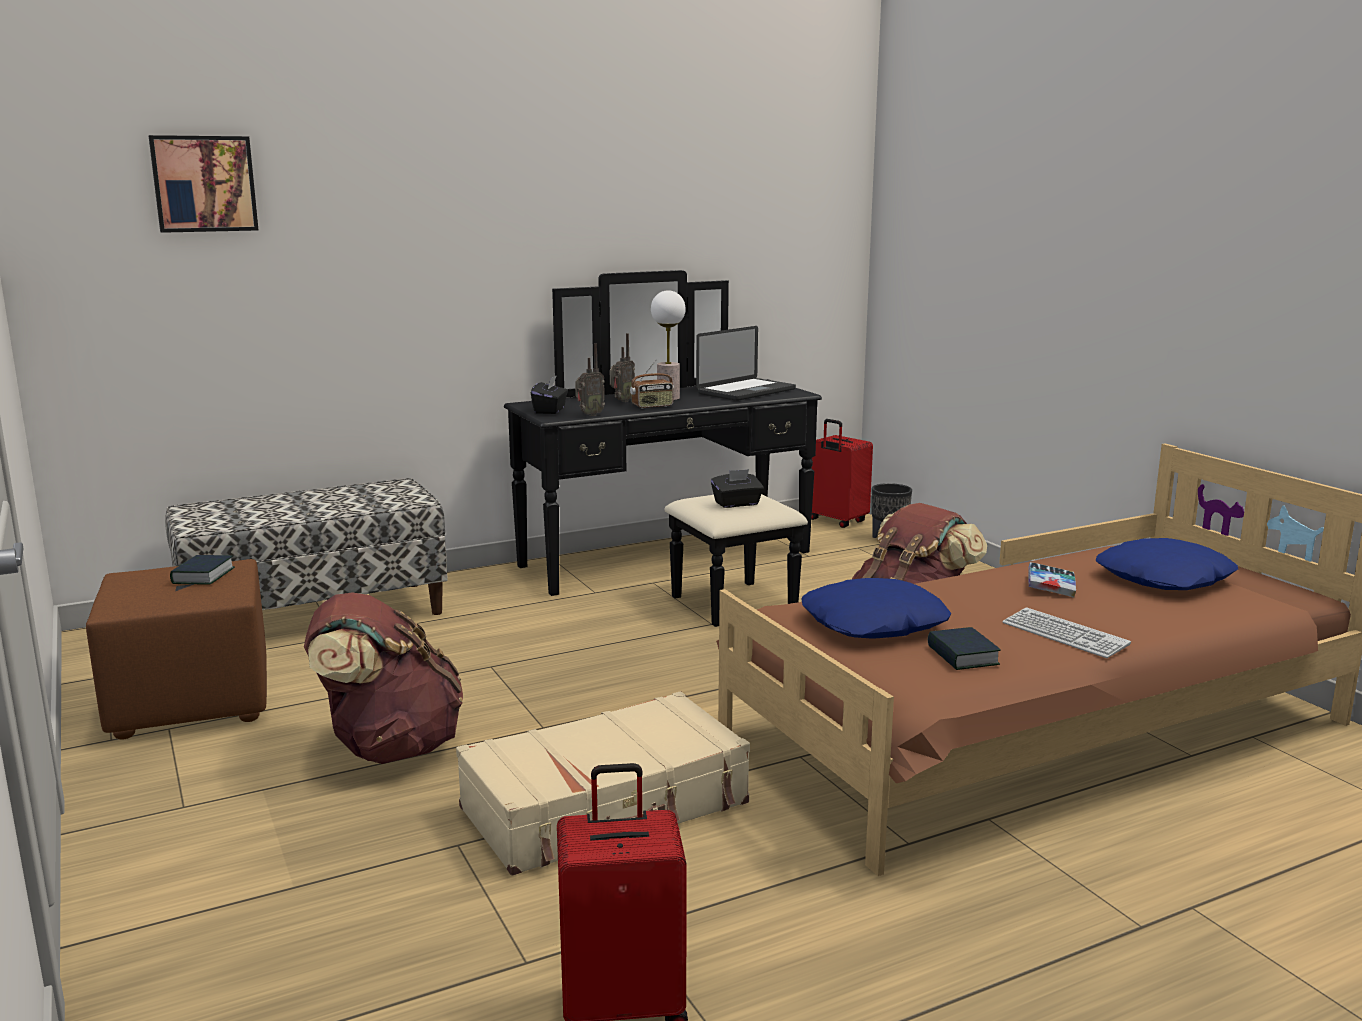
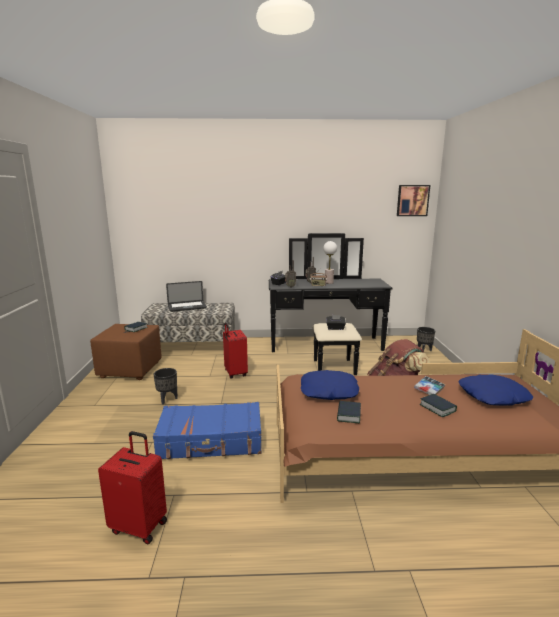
camera: 25 degrees right, 0 degrees up
picture [149,135,258,233] -> picture moved to [397,185,430,216]
brown backpack [304,592,463,764] -> black planter [154,368,178,405]
beige suitcase [456,691,750,876] -> blue suitcase [153,402,262,459]
laptop [696,326,796,401] -> laptop moved to [166,281,207,312]
red suitcase [811,419,873,528] -> red suitcase moved to [223,322,248,378]
keyboard [1003,607,1131,658] -> none
none -> book [420,394,457,417]

